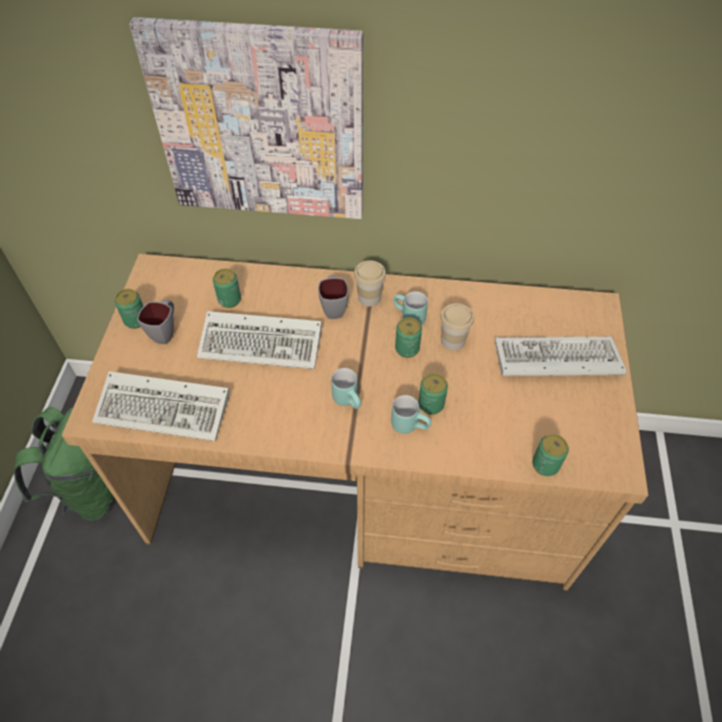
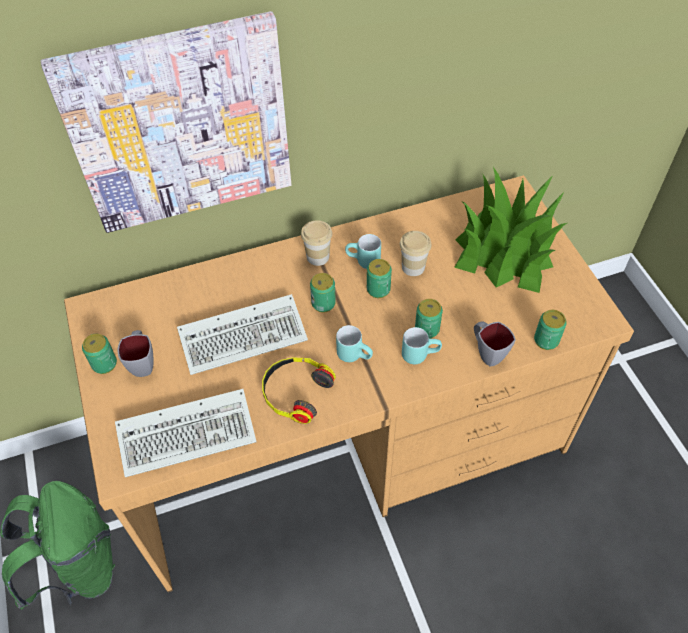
camera: 25 degrees left, 0 degrees up
can [213,268,241,308] -> can moved to [310,273,336,313]
grey mug [318,275,349,319] -> grey mug moved to [474,321,516,366]
keyboard [495,337,627,376] -> potted plant [454,167,567,293]
none -> headphones [262,357,336,424]

